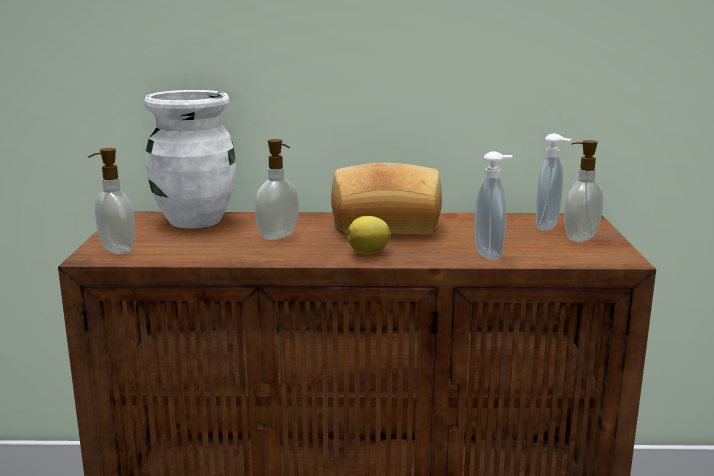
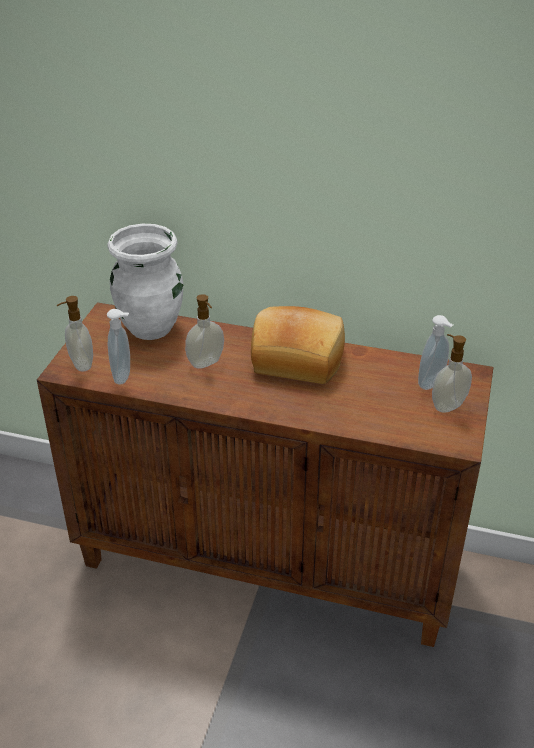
camera: 15 degrees right, 20 degrees up
lemon [347,216,391,254] -> none
soap dispenser [475,151,512,260] -> soap dispenser moved to [107,309,130,385]

